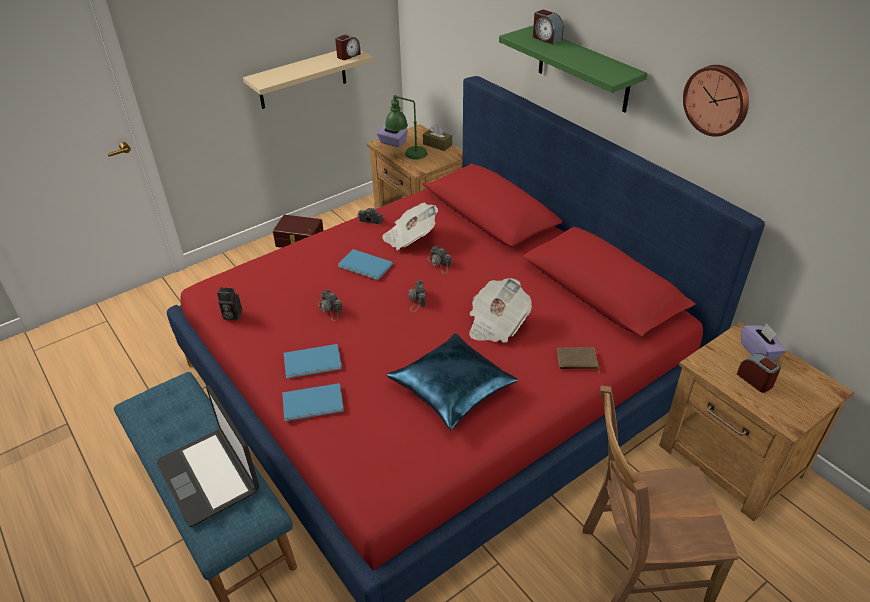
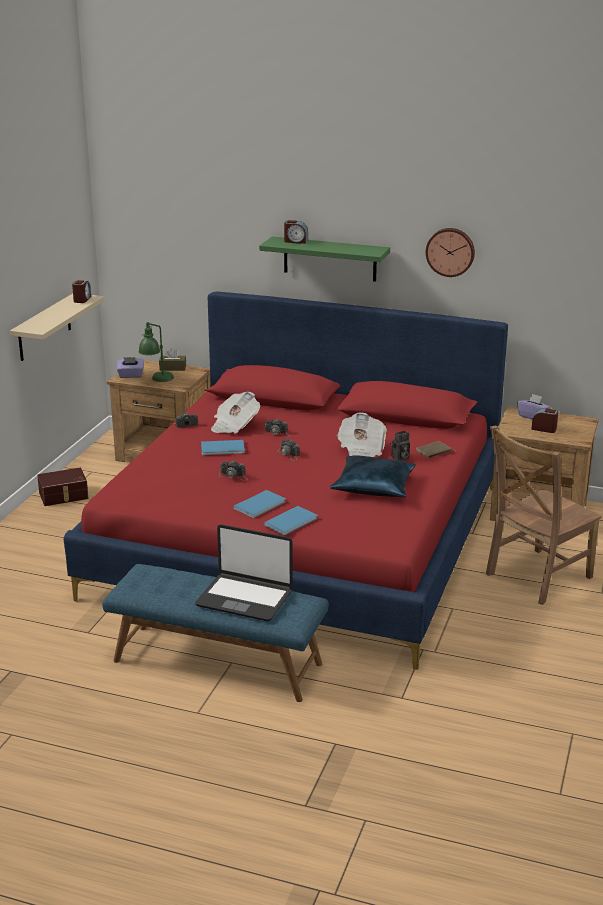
camera: 35 degrees left, 15 degrees down
camera [217,287,242,320] -> camera moved to [391,431,410,461]

